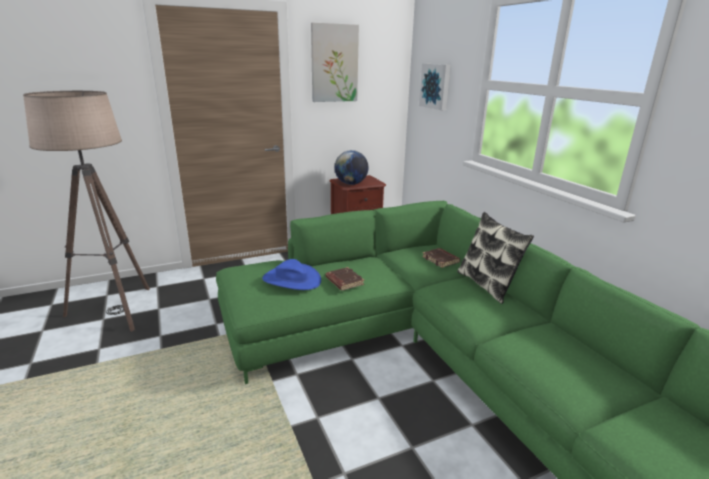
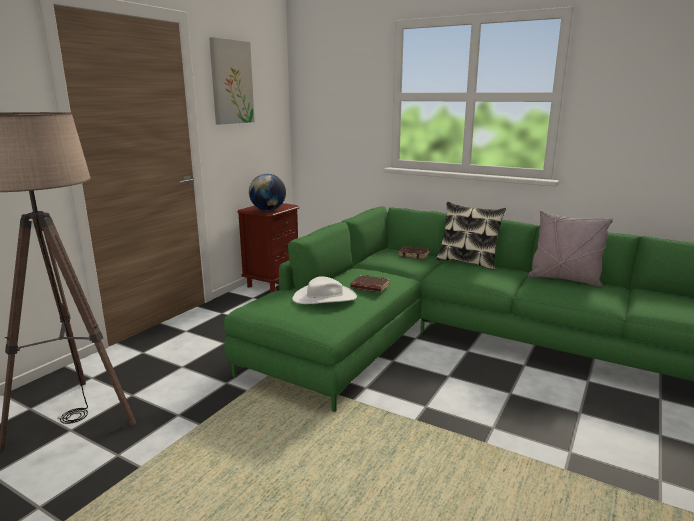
camera: 35 degrees left, 5 degrees down
blue hat [262,259,321,290] -> white hat [292,276,357,304]
picture [419,64,450,110] -> none
none -> purple pillow [528,211,613,287]

